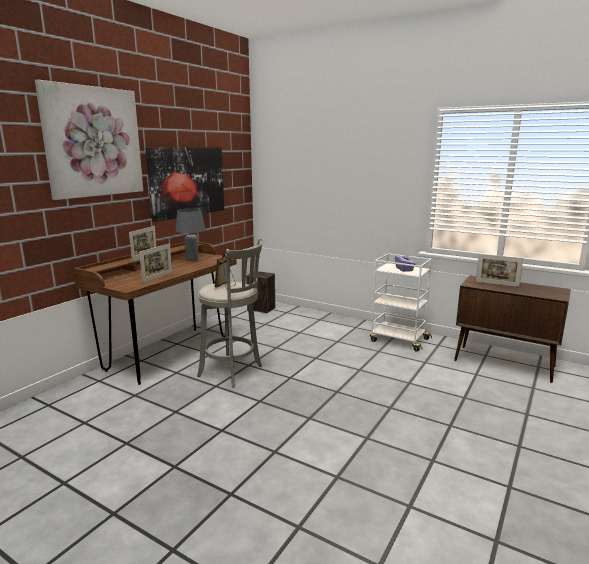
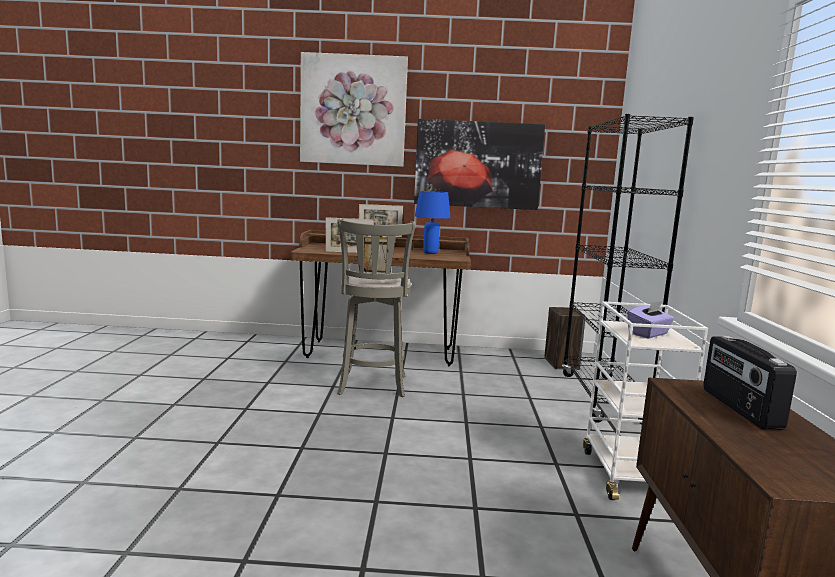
camera: 60 degrees right, 5 degrees down
grey table lamp [176,209,205,261] -> blue table lamp [415,191,451,254]
picture frame [476,254,523,287] -> radio [703,336,797,430]
none -> black bookcase [562,114,694,425]

